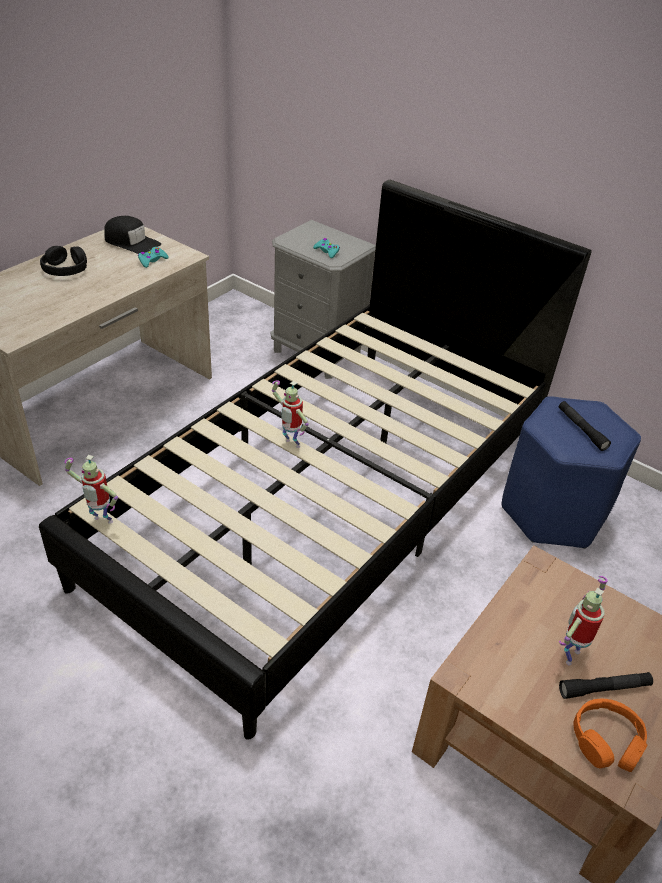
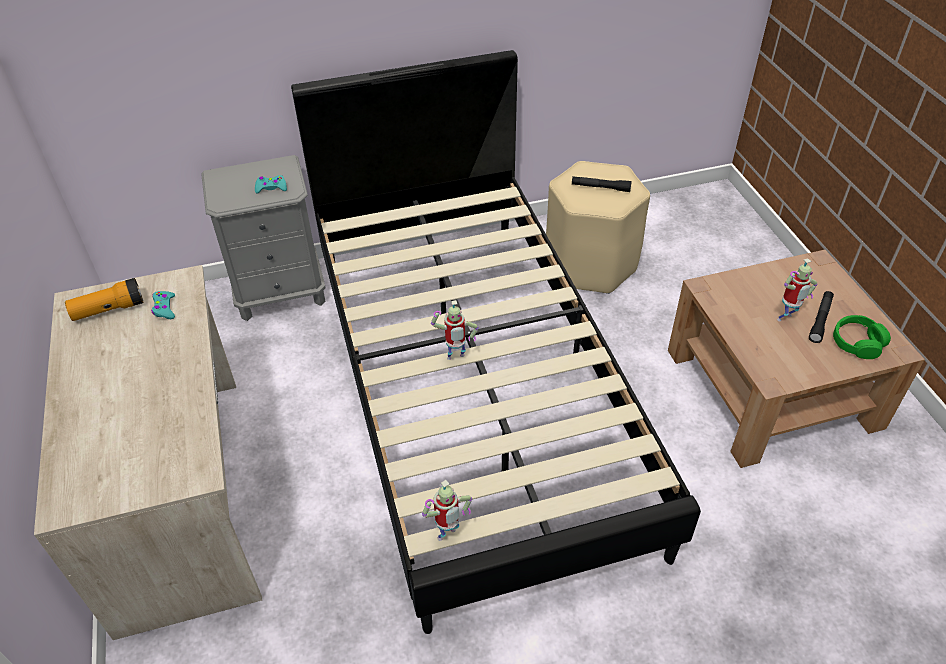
camera: 50 degrees left, 5 degrees up
black headphones [40,246,87,276] -> none
black cap [104,216,161,254] -> flashlight [65,278,144,321]
blue stool [501,396,641,549] -> beige stool [546,161,650,294]
toy robot [559,576,608,665] -> toy robot turned 105 degrees counterclockwise [777,258,817,321]
orange headphones [573,699,648,772] -> green headphones [833,315,891,359]

